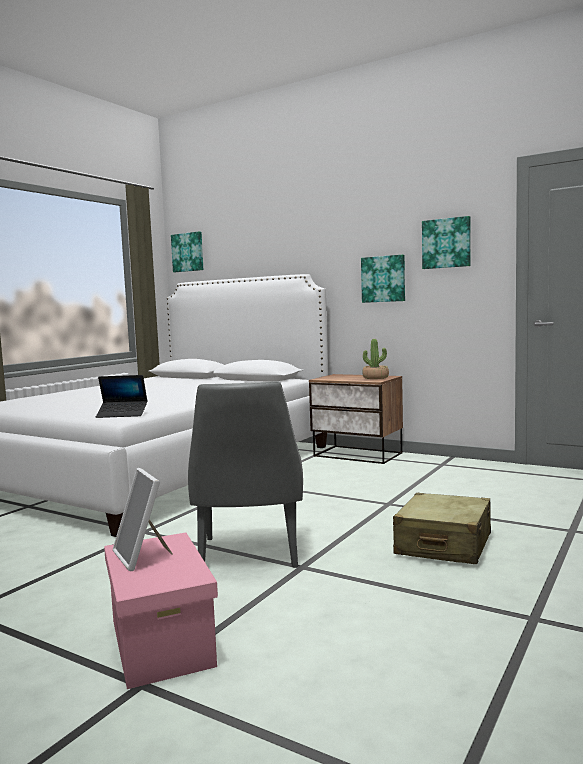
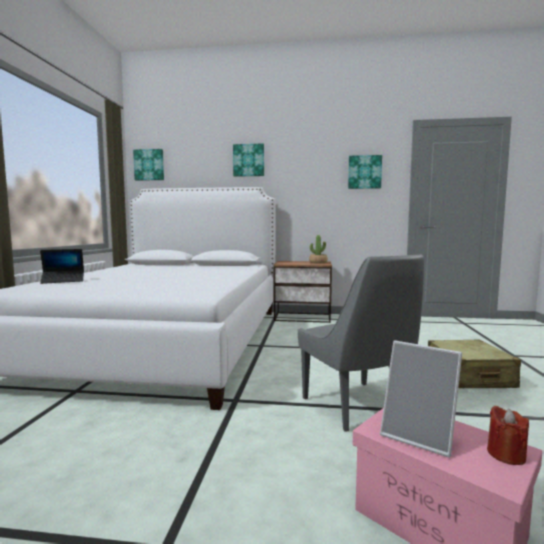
camera: 25 degrees left, 0 degrees up
laptop [96,375,147,418] -> laptop moved to [40,249,84,284]
picture [361,254,405,303] -> picture moved to [233,143,264,177]
none -> red candle [487,406,529,465]

